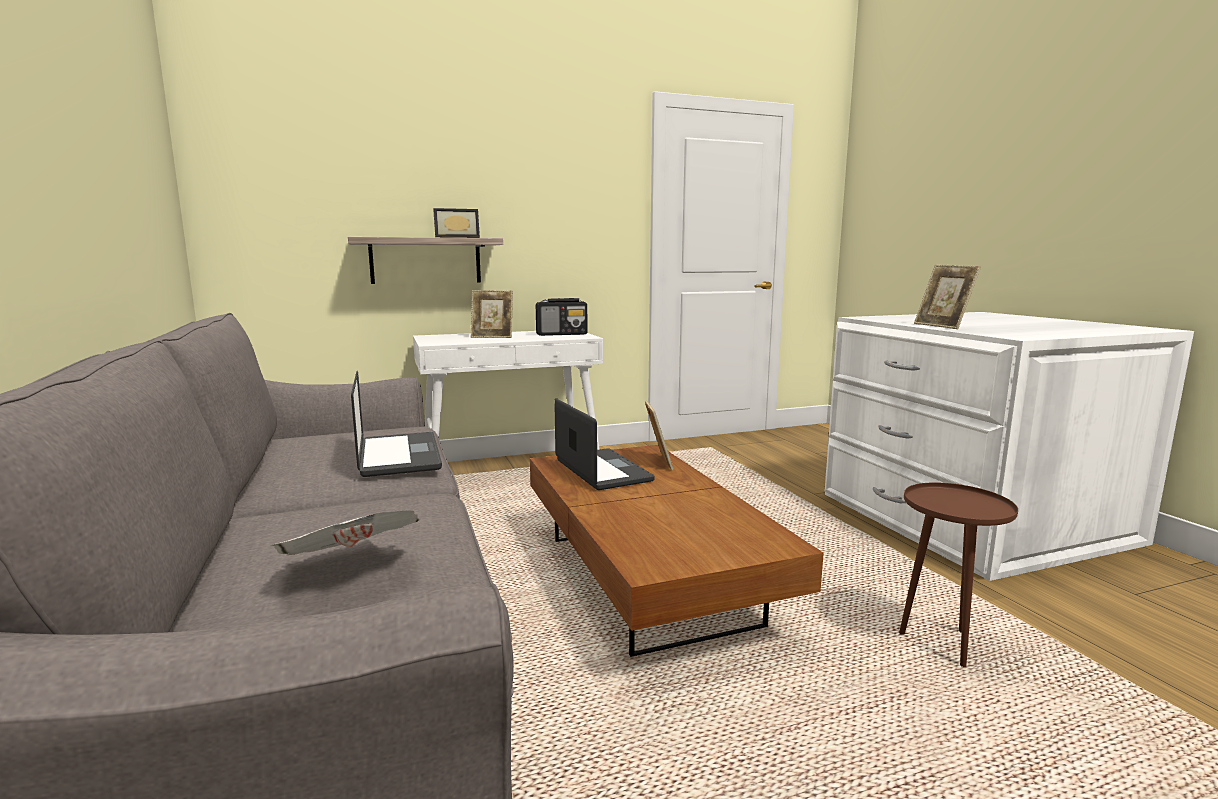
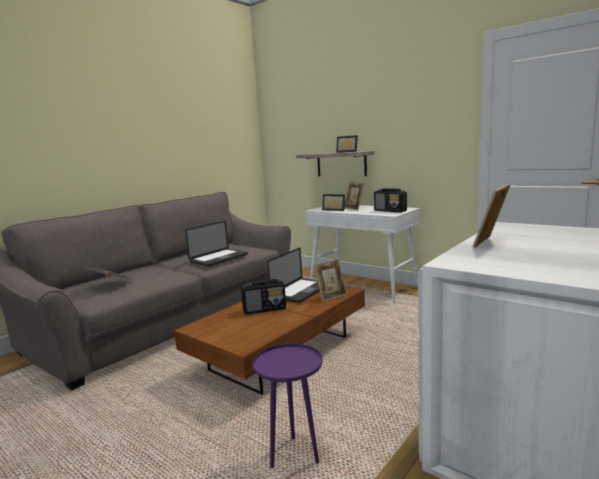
camera: 60 degrees right, 0 degrees up
brown side table [899,482,1018,667] -> purple side table [253,344,322,468]
none -> radio [241,279,286,315]
none -> picture frame [322,194,345,211]

